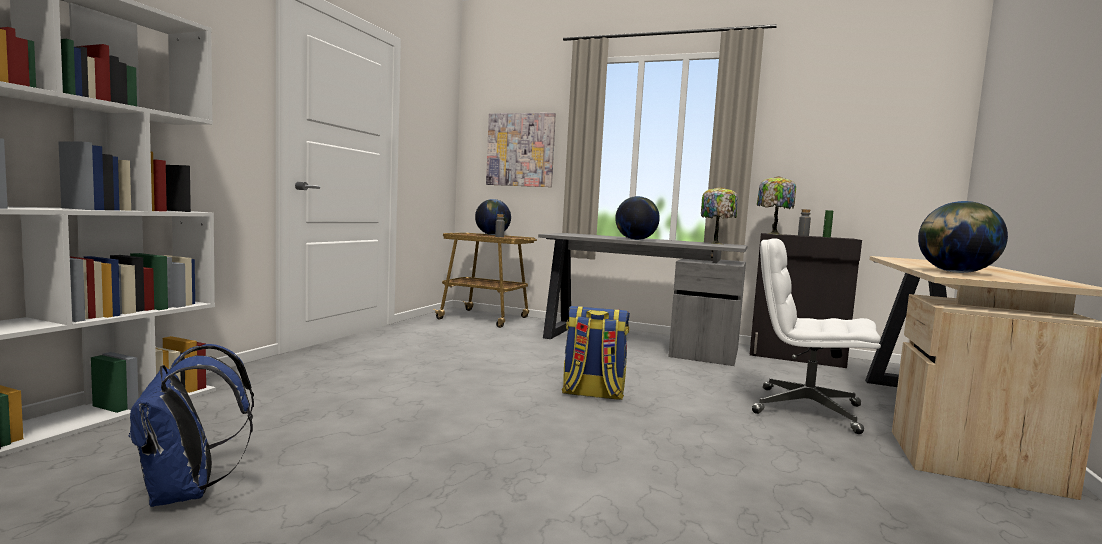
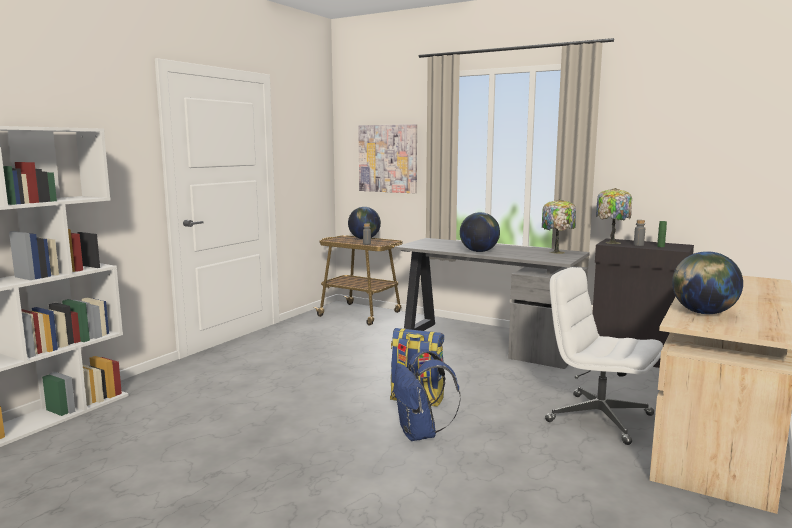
camera: 10 degrees right, 5 degrees up
blue backpack [128,344,254,507] -> blue backpack moved to [393,350,461,441]

